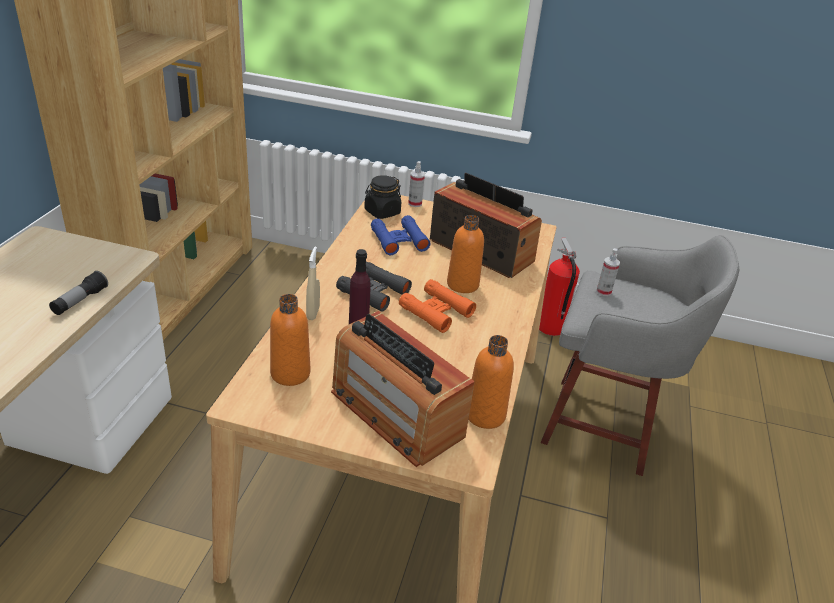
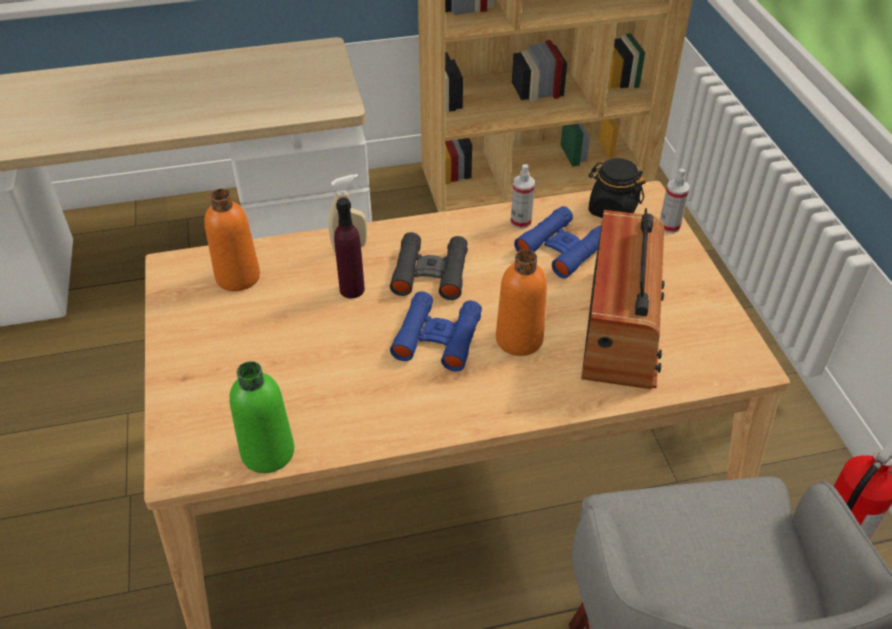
camera: 65 degrees right, 10 degrees up
flashlight [49,271,108,315] -> none
radio [331,311,475,467] -> none
orange binoculars [399,279,476,333] -> blue binoculars [390,291,482,371]
orange bottle [468,335,514,429] -> green bottle [229,361,294,473]
spray bottle [596,248,620,296] -> spray bottle moved to [511,164,535,229]

